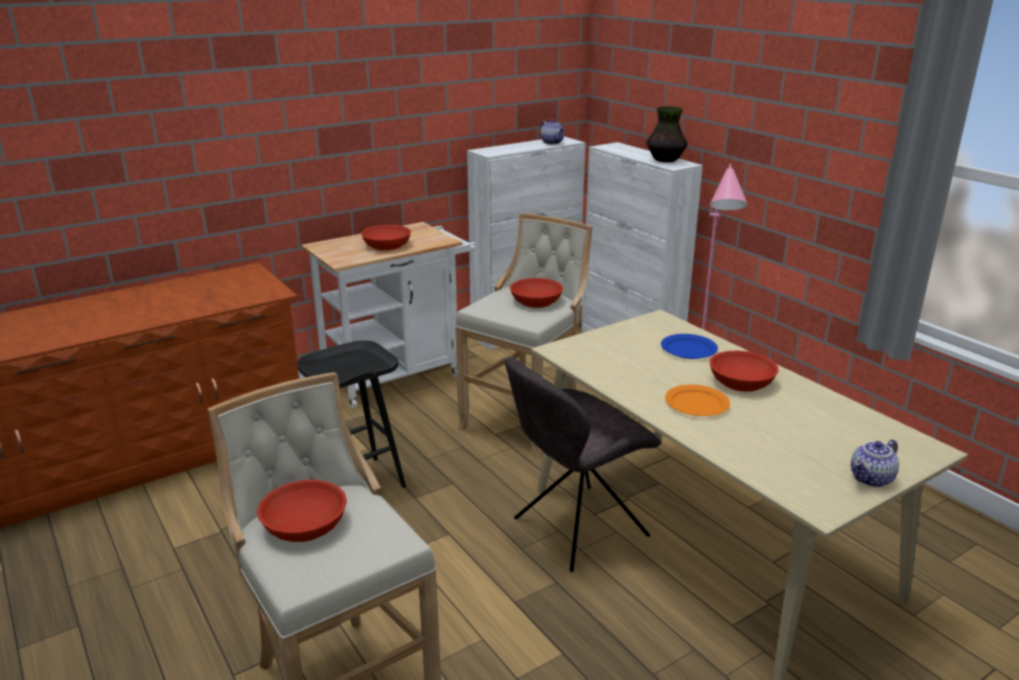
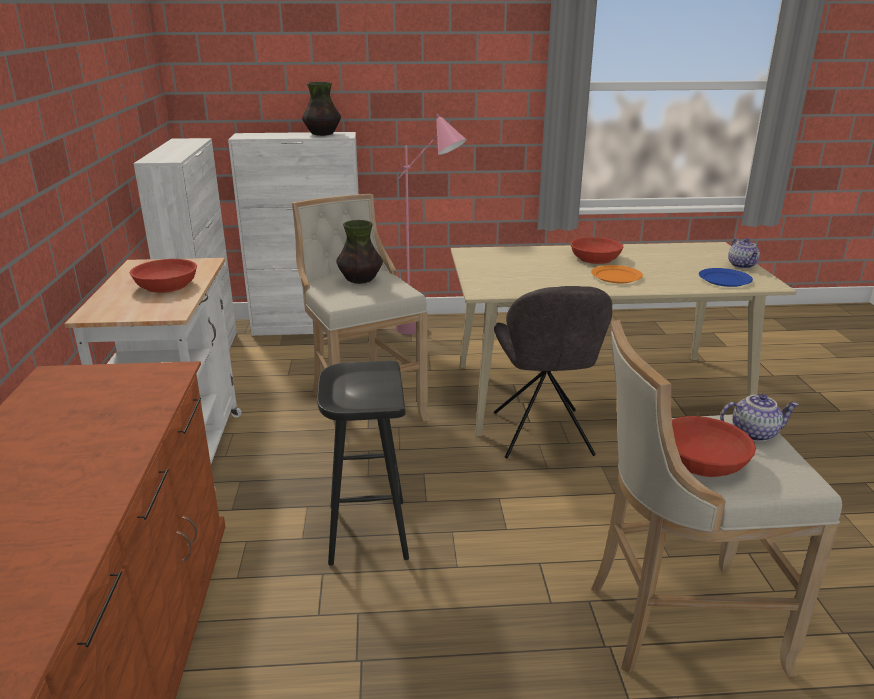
camera: 60 degrees left, 0 degrees up
red bowl [510,278,563,308] -> vase [336,220,383,284]
teapot [540,119,565,145] -> teapot moved to [720,393,799,442]
blue plate [661,334,718,359] -> blue plate moved to [699,268,753,287]

